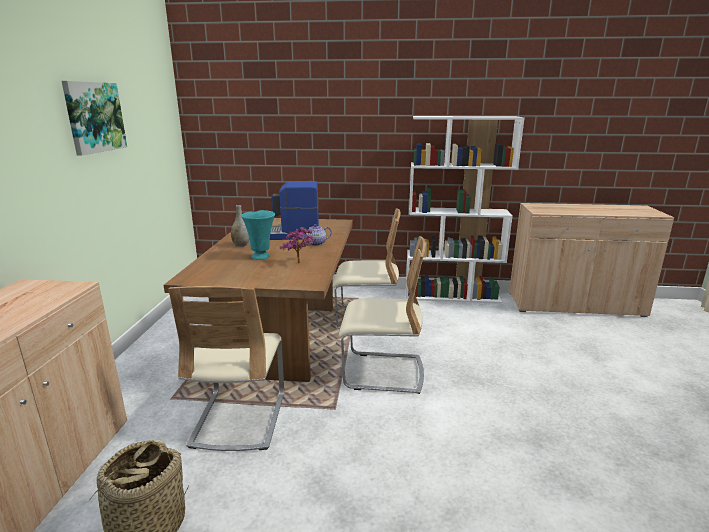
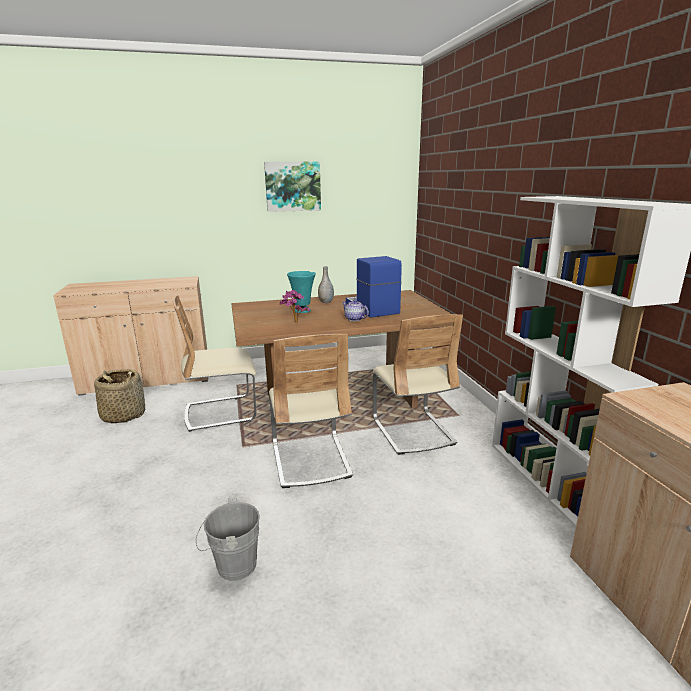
camera: 70 degrees right, 0 degrees up
none -> grey bucket [196,497,260,581]

